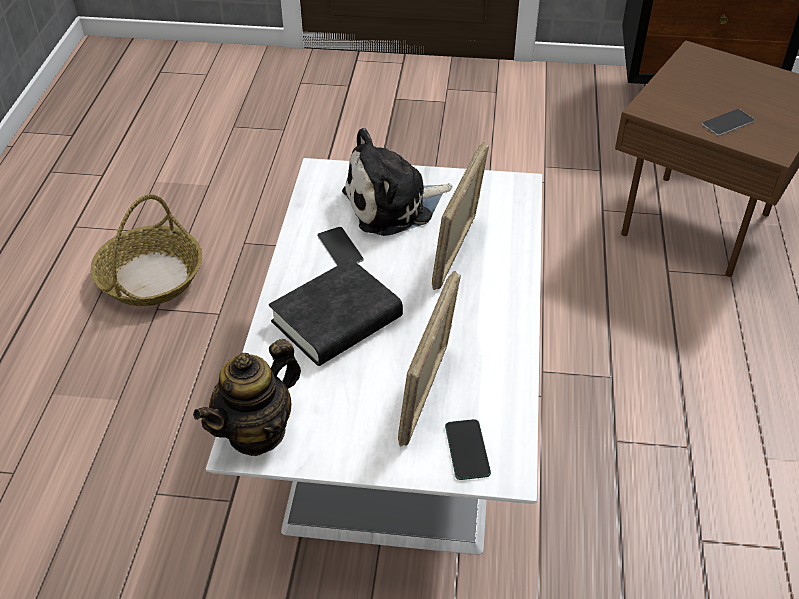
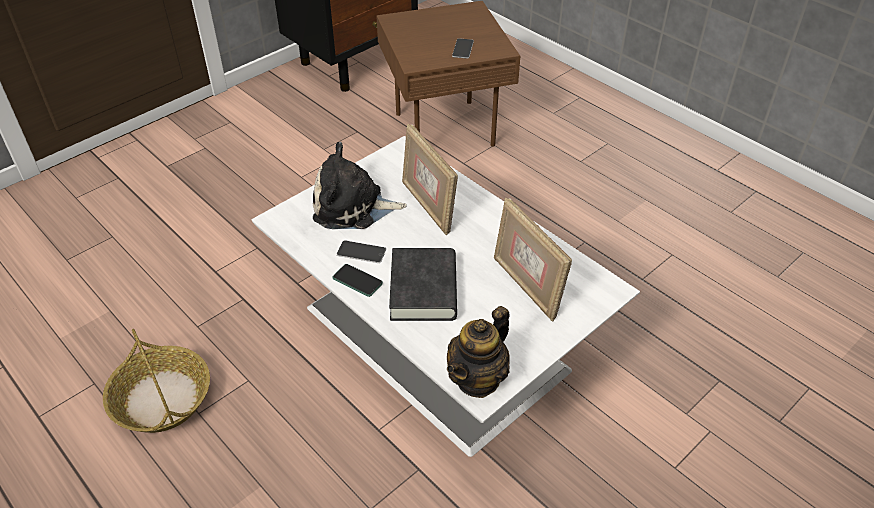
camera: 50 degrees left, 0 degrees up
teapot [193,339,301,456] -> teapot turned 45 degrees clockwise [447,306,510,398]
plush toy [342,128,452,236] -> plush toy turned 75 degrees clockwise [313,142,407,229]
phone [445,419,491,480] -> phone moved to [332,264,383,297]

